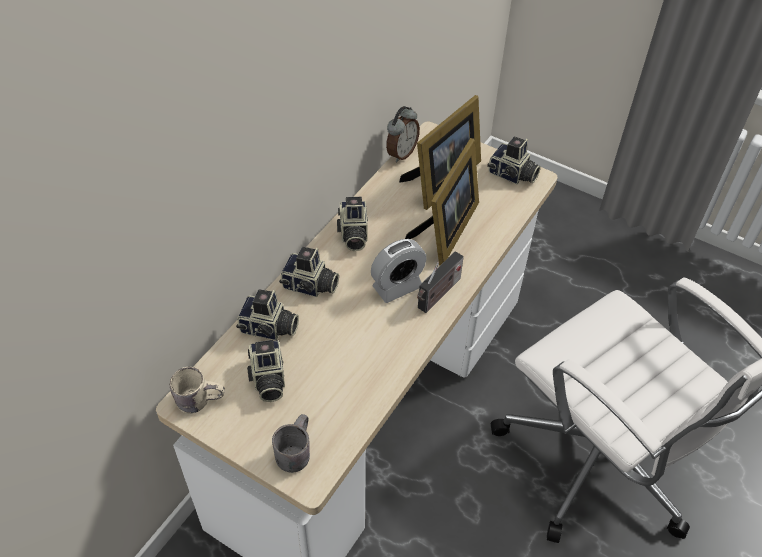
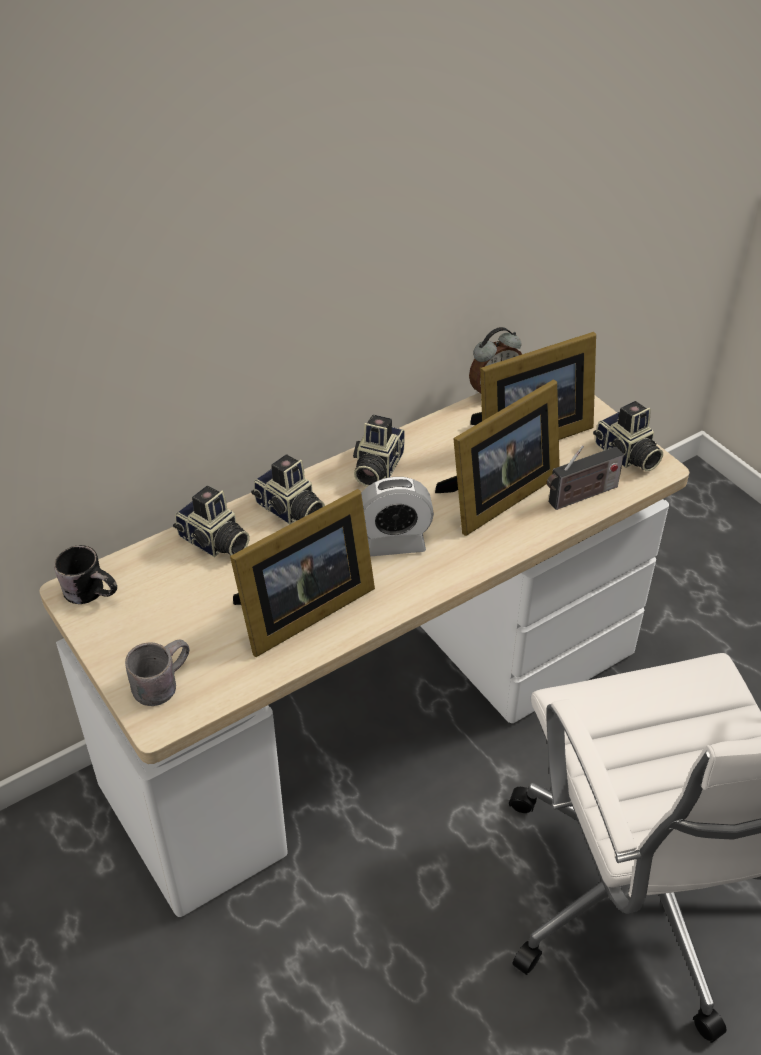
camera: 25 degrees right, 5 degrees down
beige mug [170,367,225,414] -> black mug [54,545,117,604]
camera [247,340,285,402] -> none
radio [417,251,464,313] -> radio moved to [547,445,624,510]
none -> picture frame [230,489,375,657]

